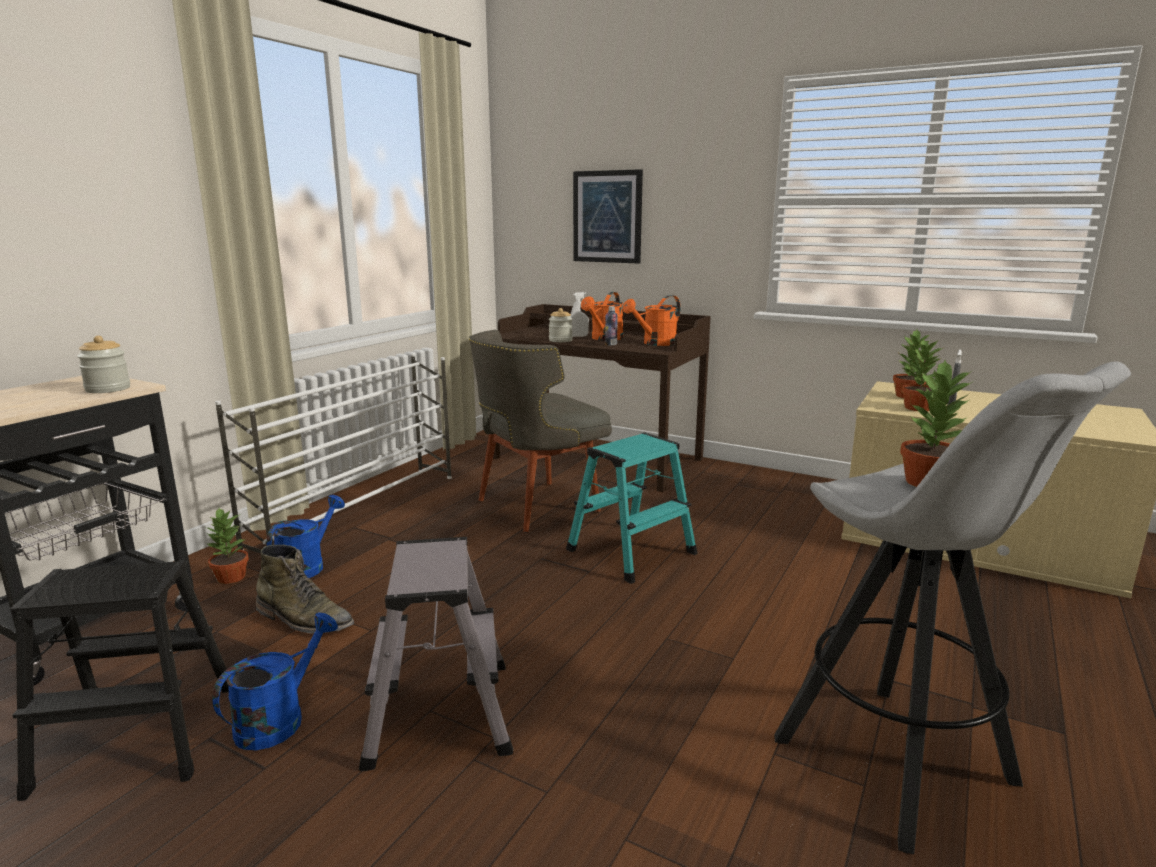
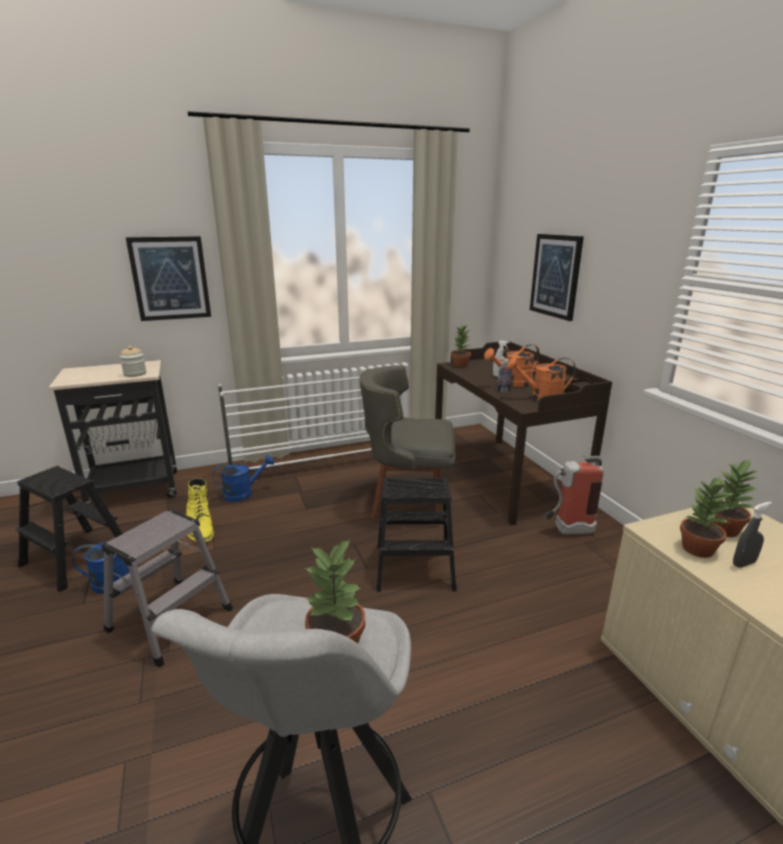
camera: 40 degrees right, 5 degrees up
potted plant [206,508,249,584] -> potted plant moved to [451,325,471,367]
green boot [256,545,354,633] -> yellow boot [186,478,214,542]
jar [549,308,573,342] -> none
turquoise step ladder [566,432,698,584] -> black step ladder [376,477,457,592]
none -> picture [126,236,211,321]
none -> fire extinguisher [544,455,604,535]

